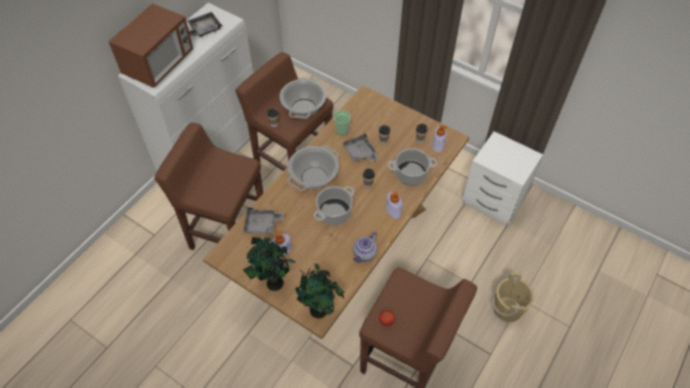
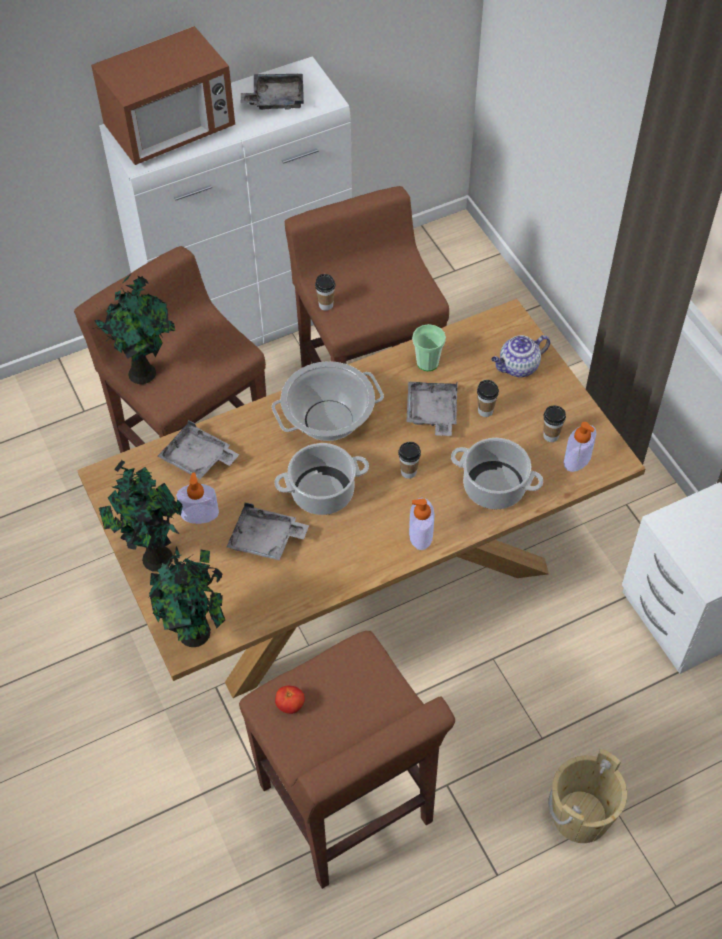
camera: 30 degrees right, 0 degrees up
cooking pot [280,78,326,119] -> none
teapot [353,231,378,263] -> teapot moved to [491,335,550,378]
none -> potted plant [93,273,175,384]
none -> grey tray [227,502,309,560]

